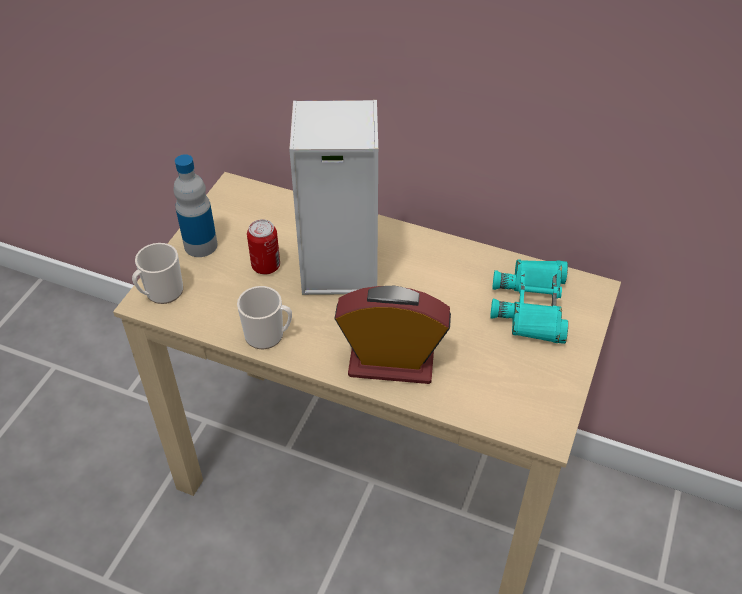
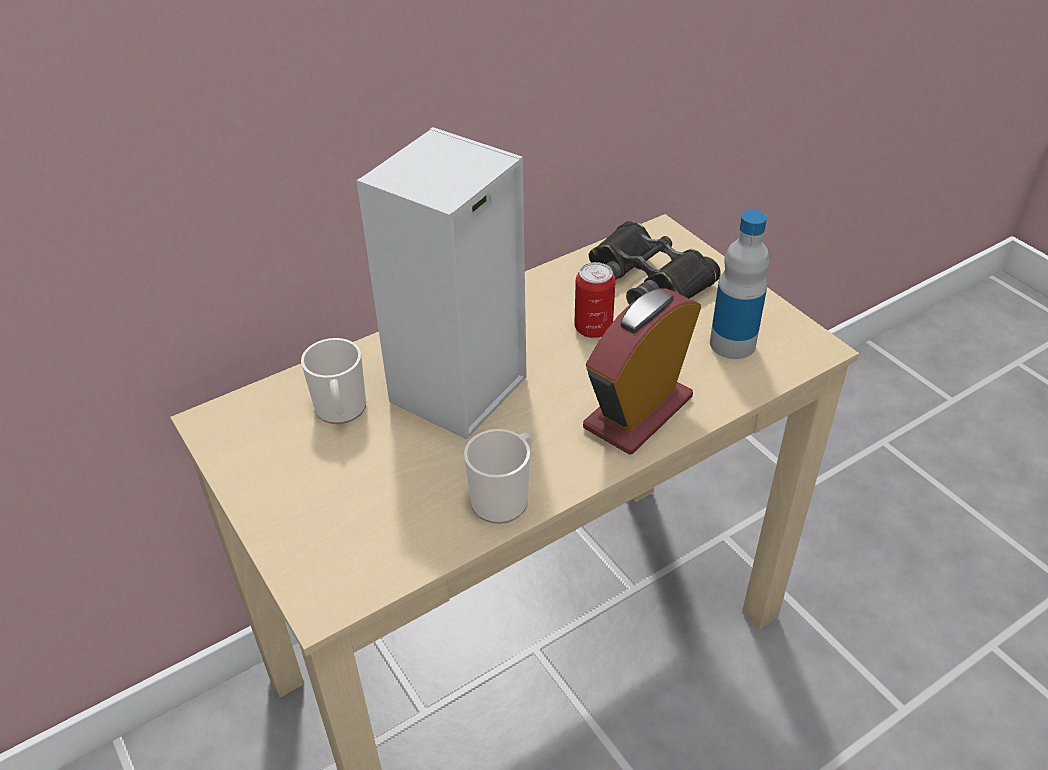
camera: 55 degrees left, 5 degrees down
mug [132,243,183,304] -> mug moved to [301,338,366,424]
bottle [174,154,218,257] -> bottle moved to [710,210,769,359]
can [247,219,280,275] -> can moved to [574,262,616,338]
turquoise binoculars [490,260,568,344] -> black binoculars [589,221,721,305]

